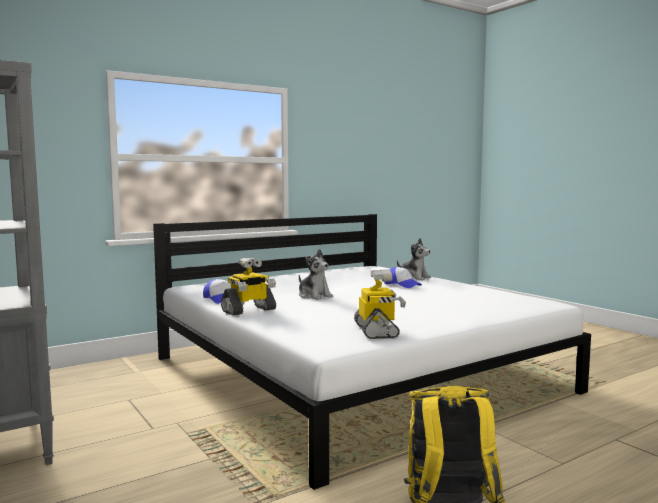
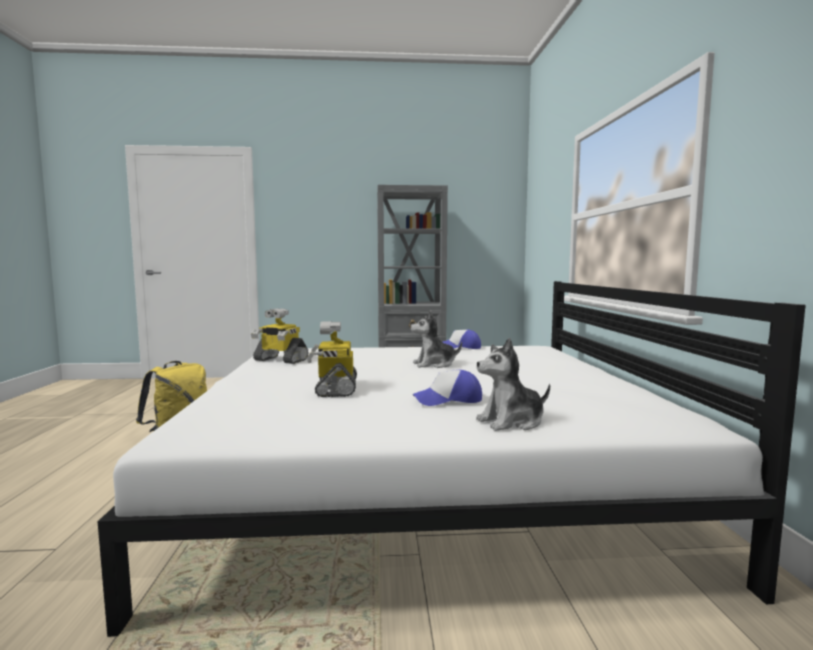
camera: 120 degrees right, 0 degrees up
toy robot [221,257,276,315] -> toy robot moved to [307,321,357,397]

